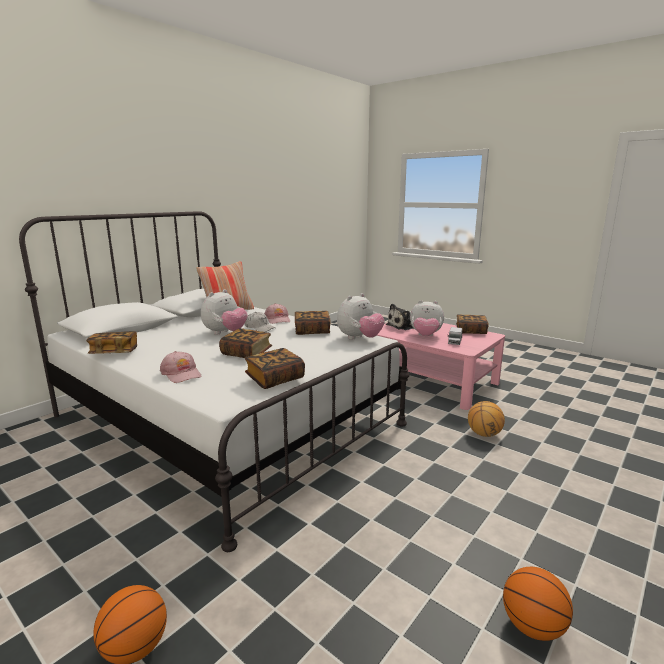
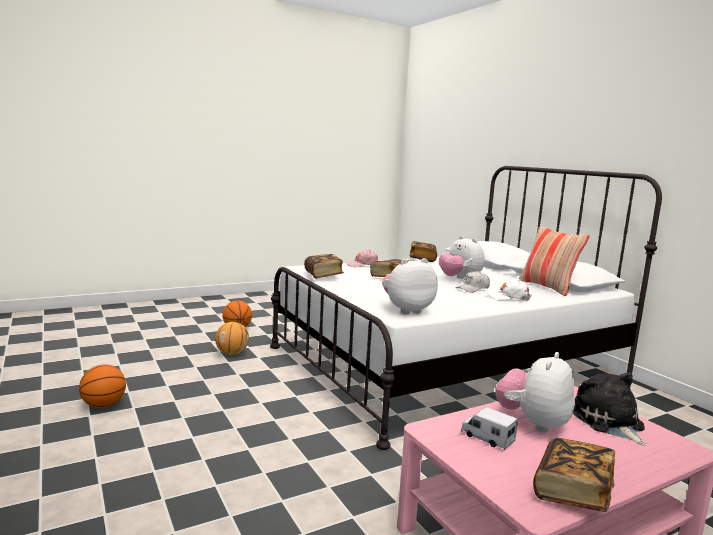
camera: 110 degrees right, 5 degrees down
pink cap [264,303,290,324] -> white cap [487,279,532,301]
book [295,311,331,335] -> none
plush toy [337,293,385,340] -> plush toy turned 90 degrees clockwise [382,258,438,315]
basketball [468,401,505,437] -> basketball moved to [215,322,249,355]

